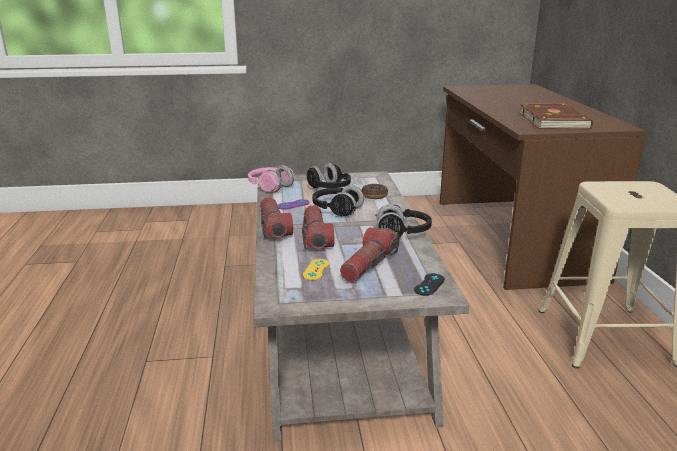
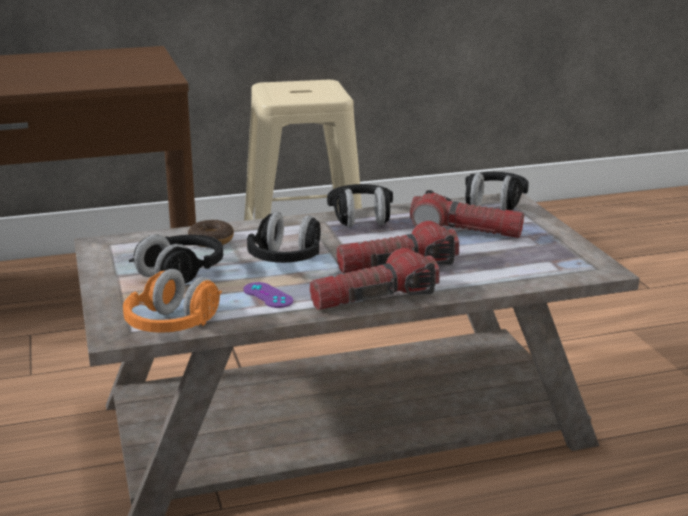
camera: 100 degrees left, 0 degrees up
pink headphones [248,165,294,192] -> orange headphones [123,269,222,333]
yellow game controller [303,259,329,280] -> none
black game controller [414,273,445,296] -> black headphones [465,172,529,211]
brown book [519,103,593,129] -> none

